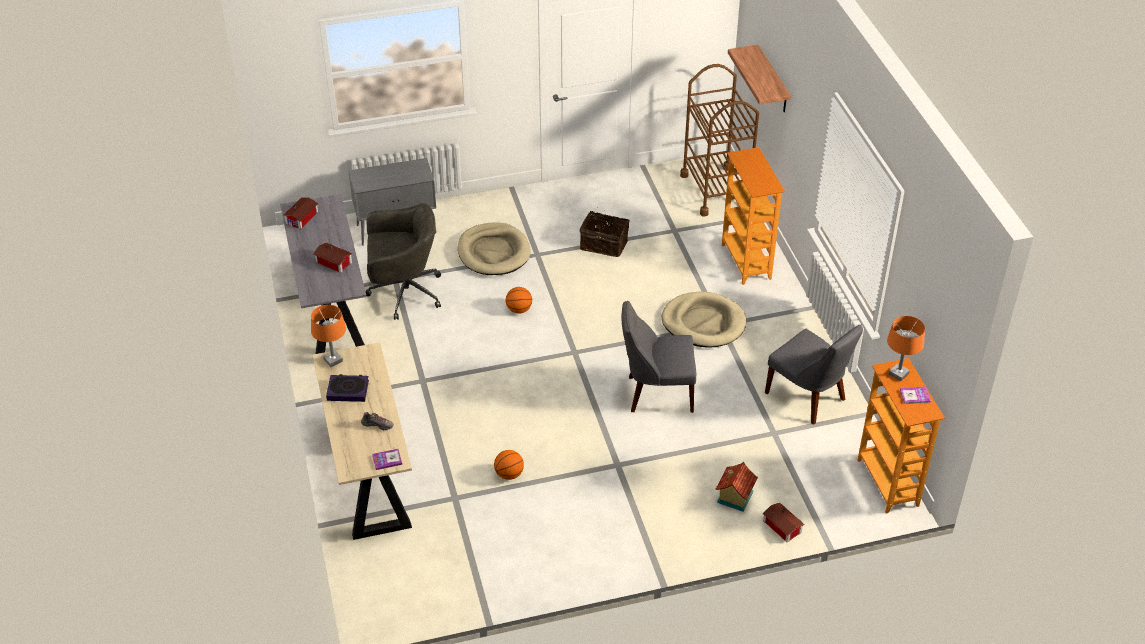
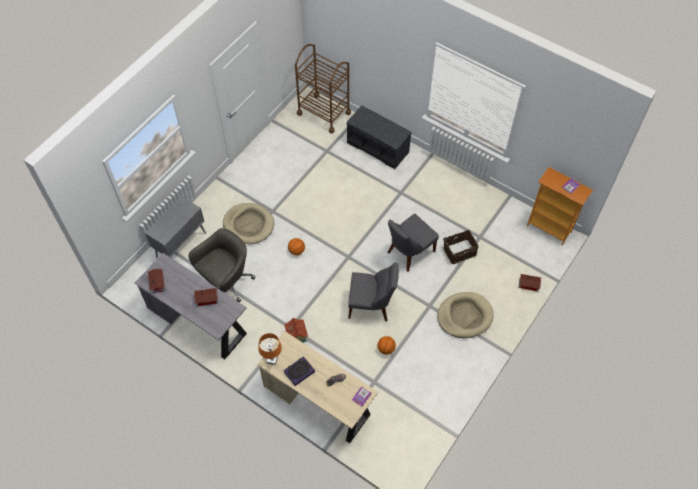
camera: 40 degrees left, 15 degrees up
basket [580,211,630,257] -> basket moved to [443,230,478,264]
beige dog bed [662,292,746,348] -> beige dog bed moved to [437,292,494,338]
toy house [716,462,758,512] -> toy house moved to [284,318,308,342]
bookcase [722,147,785,285] -> grey bench [347,106,412,169]
shelf [728,45,791,112] -> none
grey chair [765,325,863,425] -> grey chair moved to [348,263,399,321]
orange table lamp [887,316,925,381] -> none

